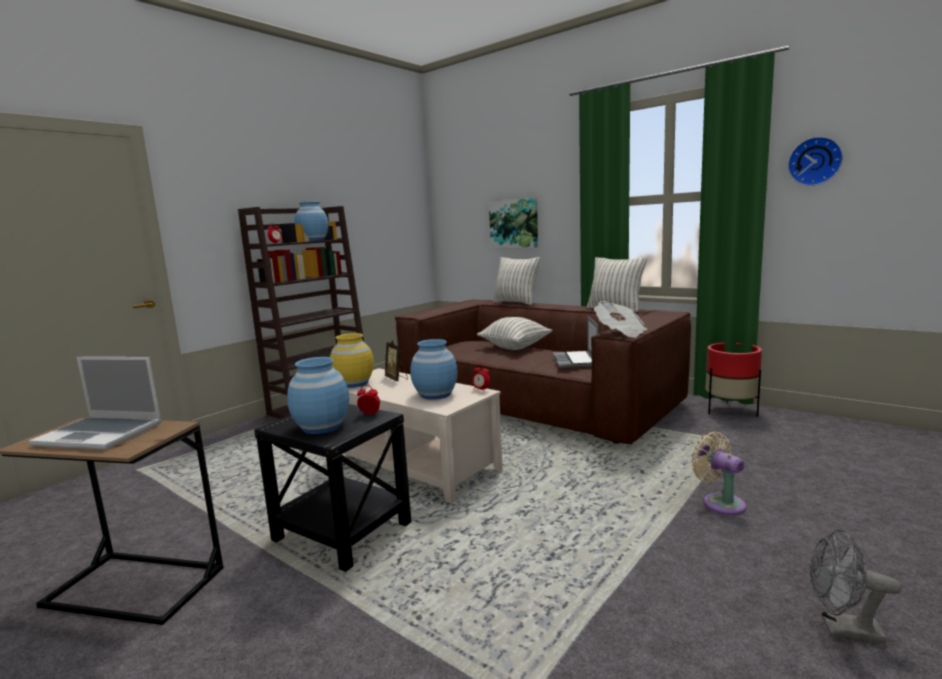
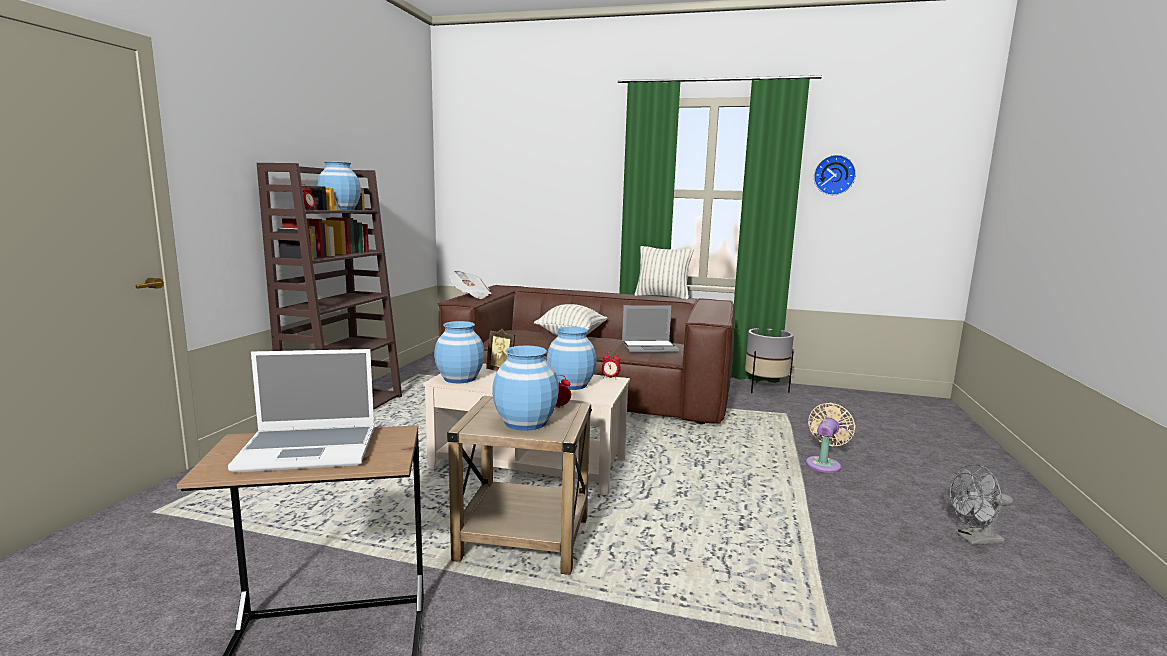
camera: 25 degrees left, 0 degrees up
black side table [254,404,411,572] -> beige side table [447,396,592,575]
yellow vase [330,333,374,388] -> blue vase [434,321,485,383]
picture [489,198,538,249] -> none
pillow [493,257,540,305] -> none
laptop [553,316,598,368] -> laptop turned 75 degrees counterclockwise [622,305,679,353]
newspaper [594,301,647,338] -> newspaper moved to [449,270,492,299]
beige fan [691,432,746,515] -> beige fan turned 90 degrees clockwise [806,403,856,473]
red planter [706,343,762,417] -> grey planter [745,328,794,393]

